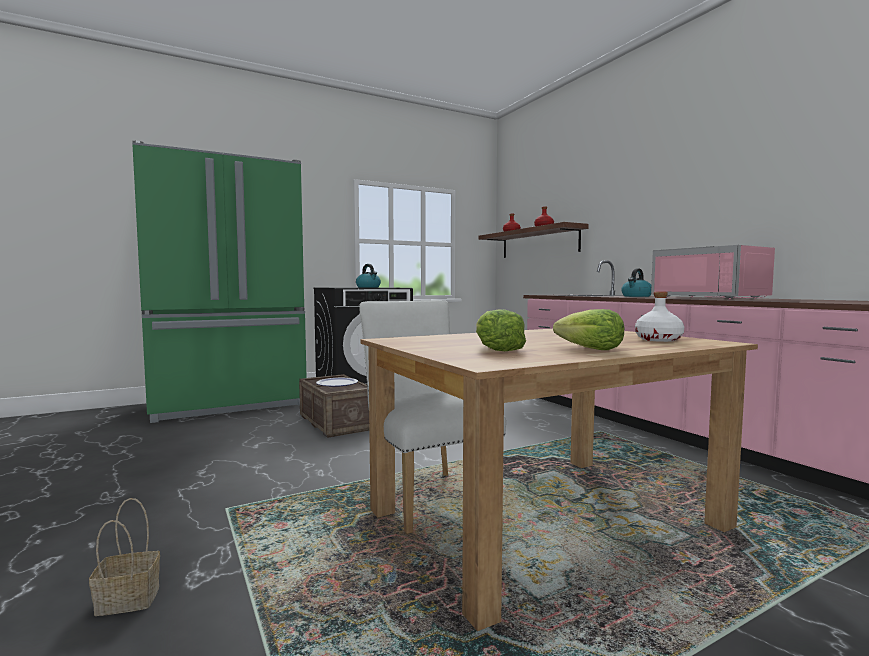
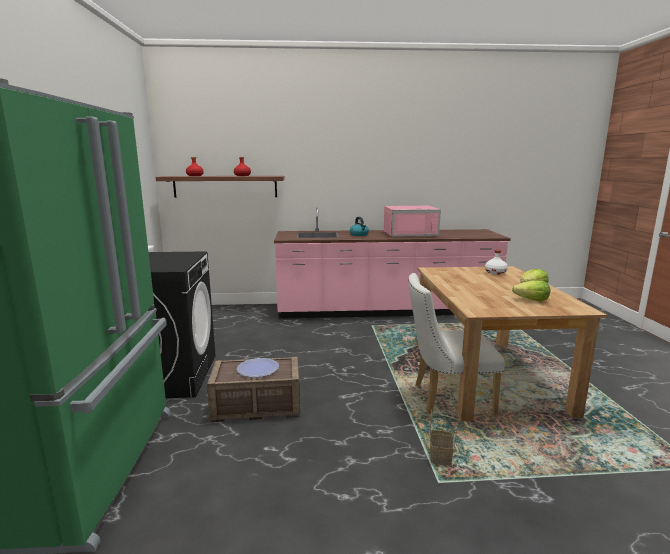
camera: 65 degrees left, 10 degrees up
basket [89,498,160,616] -> basket moved to [430,413,459,465]
kettle [356,264,381,288] -> none

